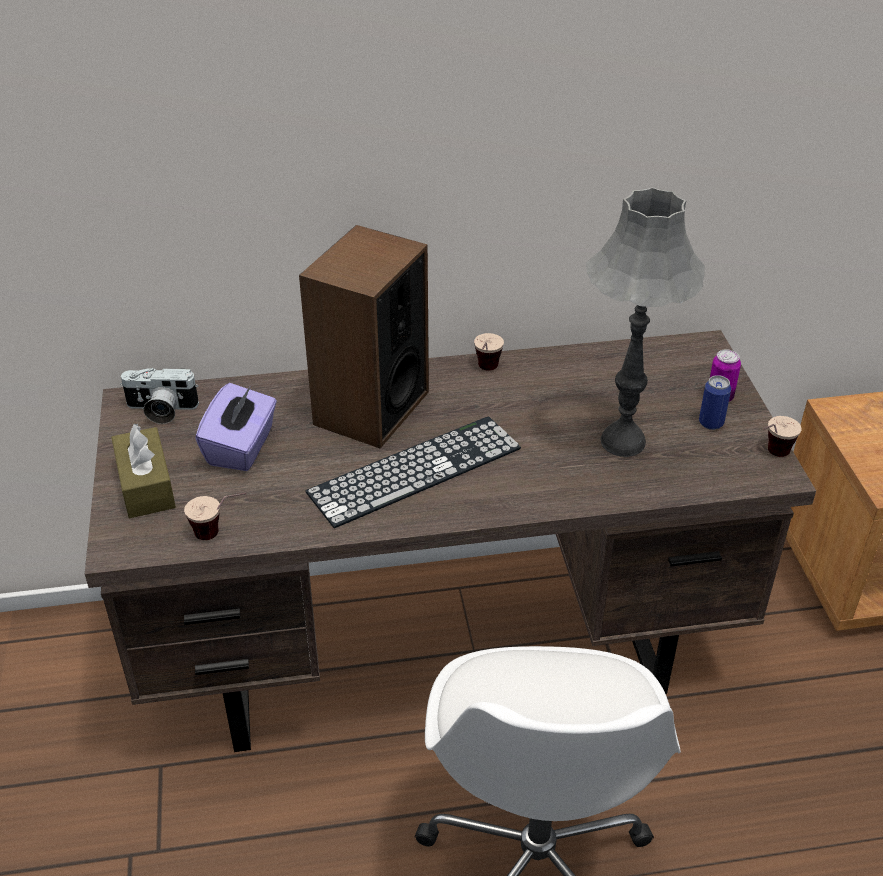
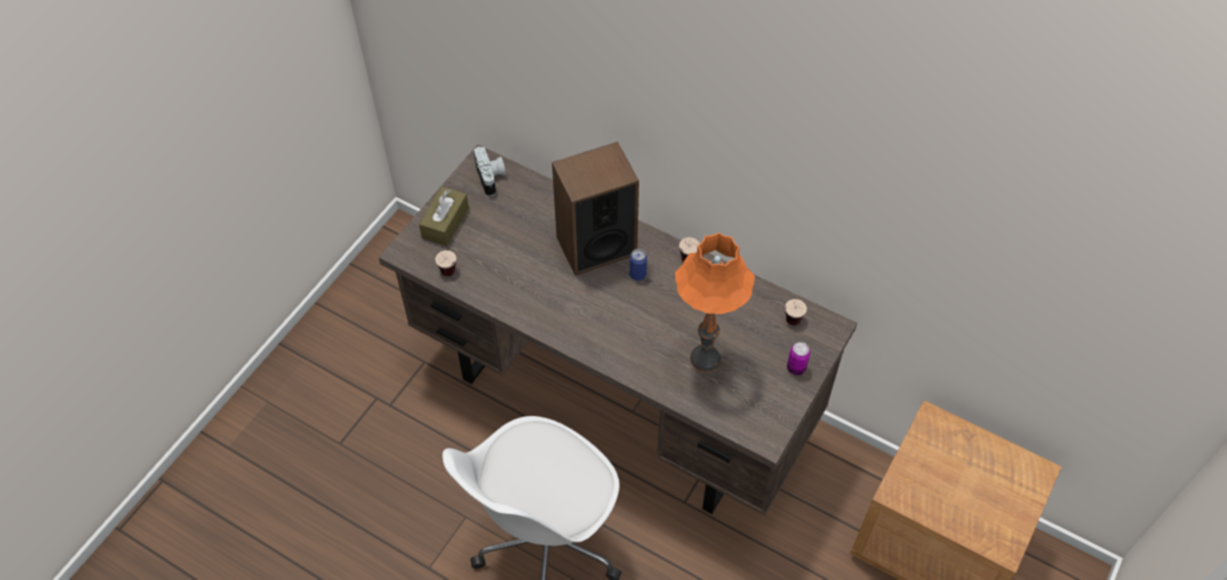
camera: 40 degrees right, 15 degrees up
camera [120,368,199,424] -> camera turned 150 degrees counterclockwise [473,147,506,196]
purple tissue box [195,383,277,471] -> none
keyboard [305,416,521,528] -> none
grey table lamp [586,187,705,457] -> orange table lamp [675,232,755,372]
can [699,375,731,430] -> can moved to [630,249,647,281]
cup [763,416,802,457] -> cup moved to [769,299,807,325]

